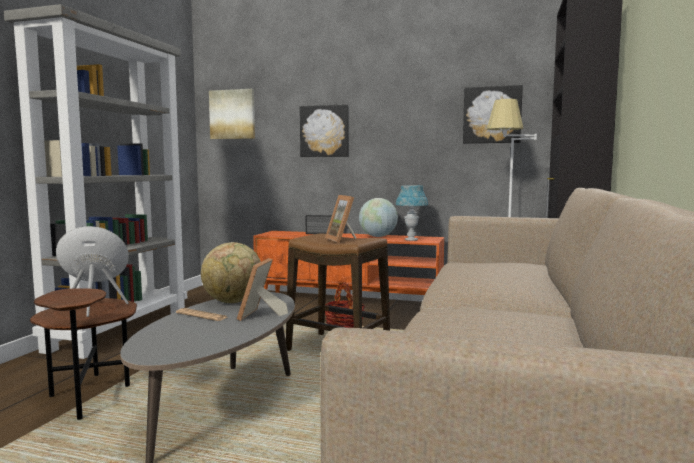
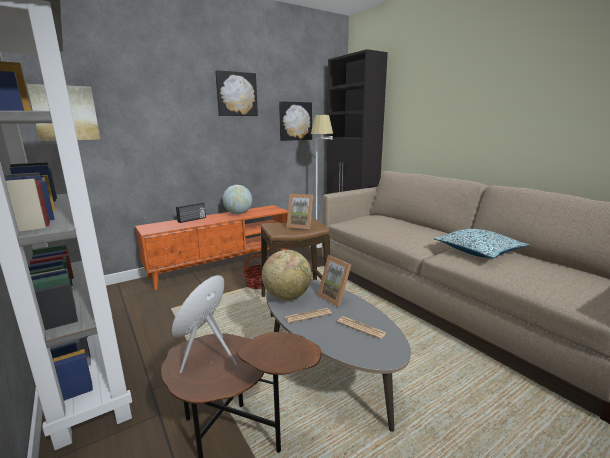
camera: 50 degrees left, 10 degrees up
picture [300,104,349,157] -> picture moved to [215,70,258,116]
blue table lamp [396,185,428,241] -> none
none -> newspaper [337,316,386,339]
none -> pillow [434,229,529,259]

